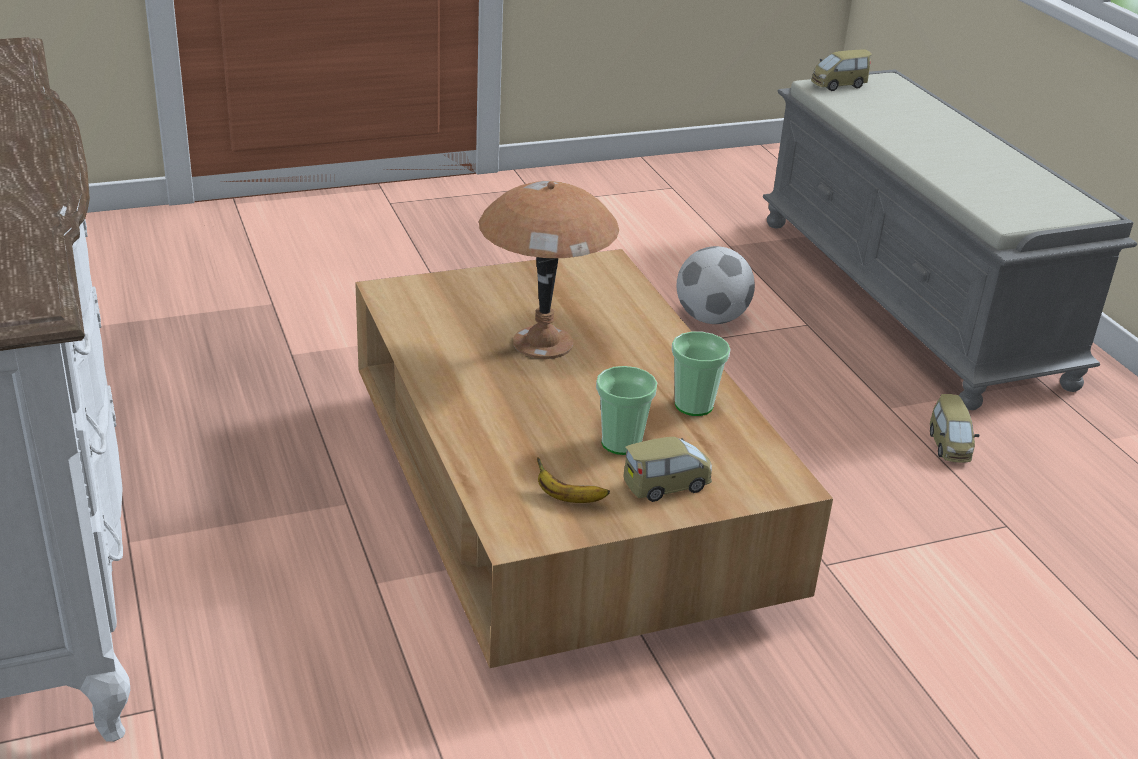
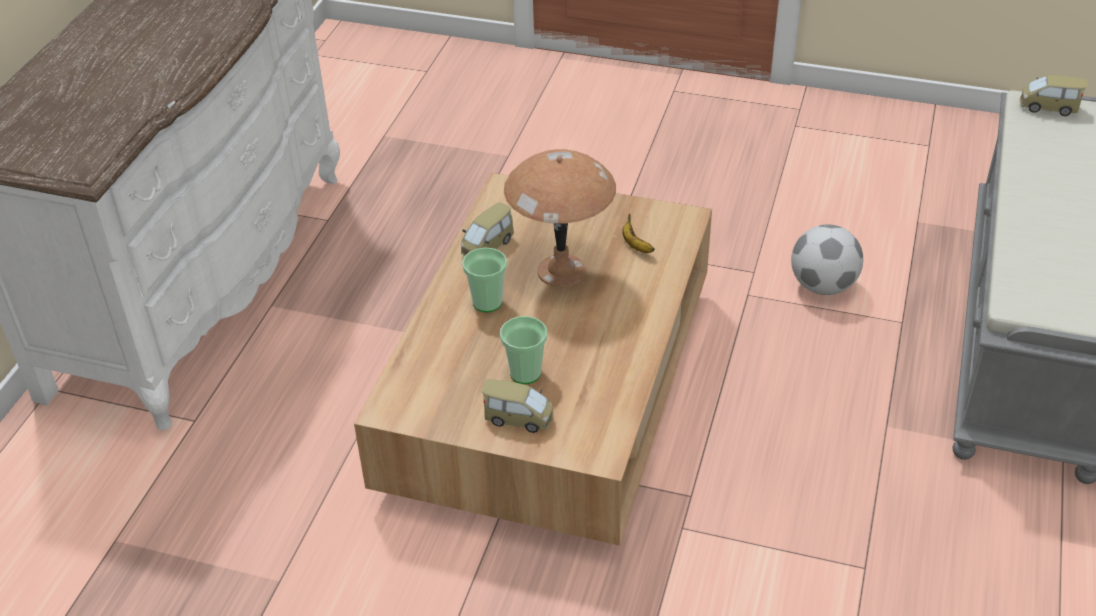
camera: 40 degrees right, 10 degrees up
banana [537,457,610,503] -> banana moved to [622,213,655,253]
cup [672,332,731,416] -> cup moved to [462,247,507,312]
toy car [930,394,979,463] -> toy car moved to [461,202,514,256]

